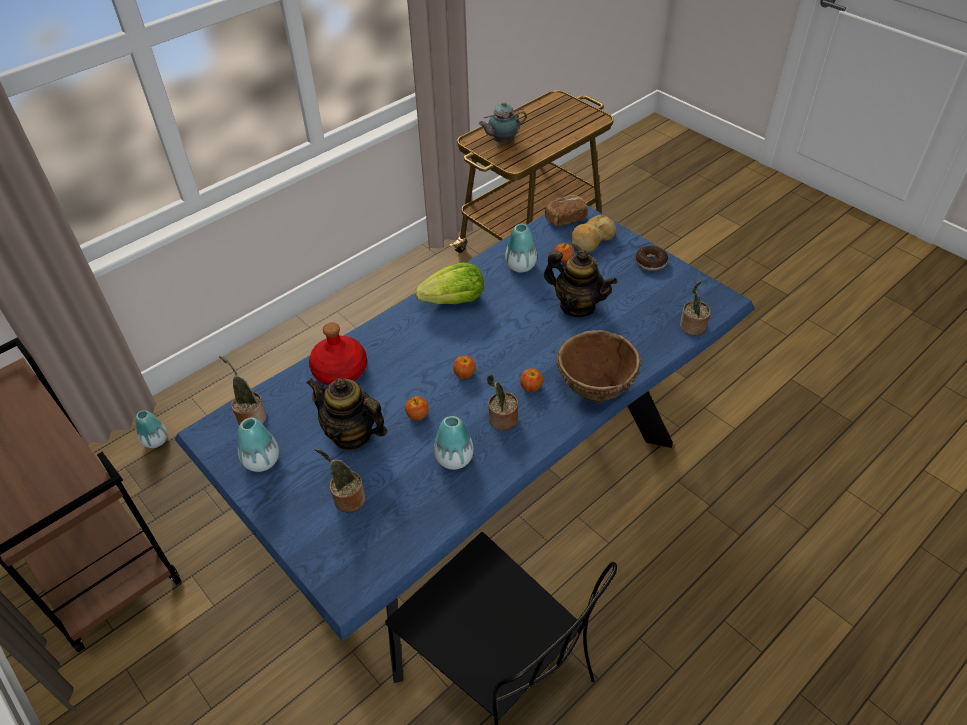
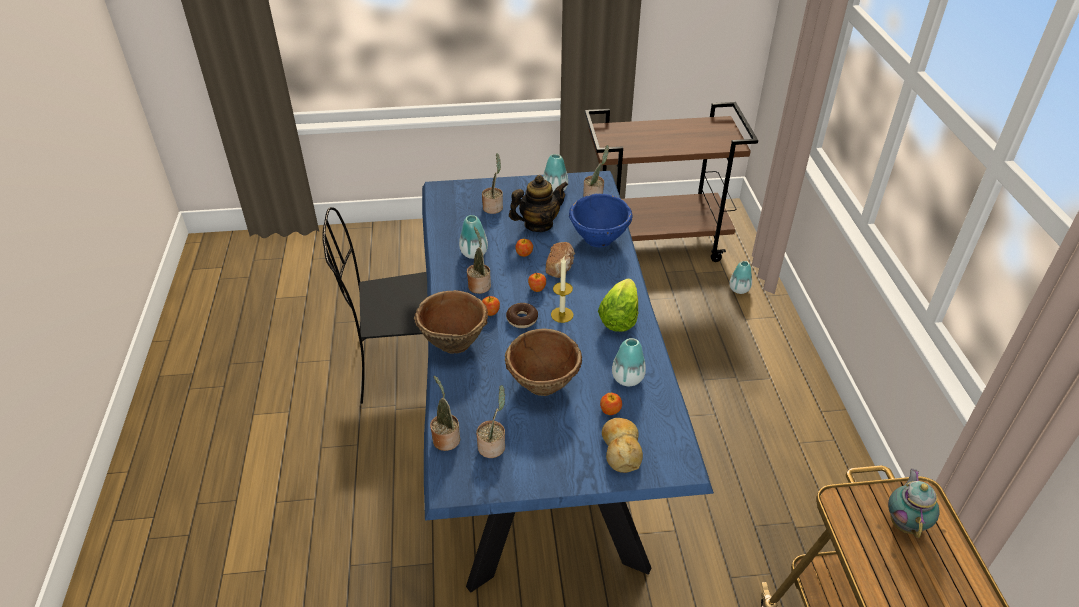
camera: 125 degrees right, 5 degrees down
red bottle [309,323,367,385] -> blue bowl [569,194,633,247]
teapot [544,250,617,317] -> brown bowl [505,329,582,396]
bread [545,195,588,226] -> bread moved to [545,242,575,278]
donut [635,246,668,271] -> donut moved to [506,303,538,328]
none -> potted plant [476,385,505,458]
none -> candle [551,258,574,323]

